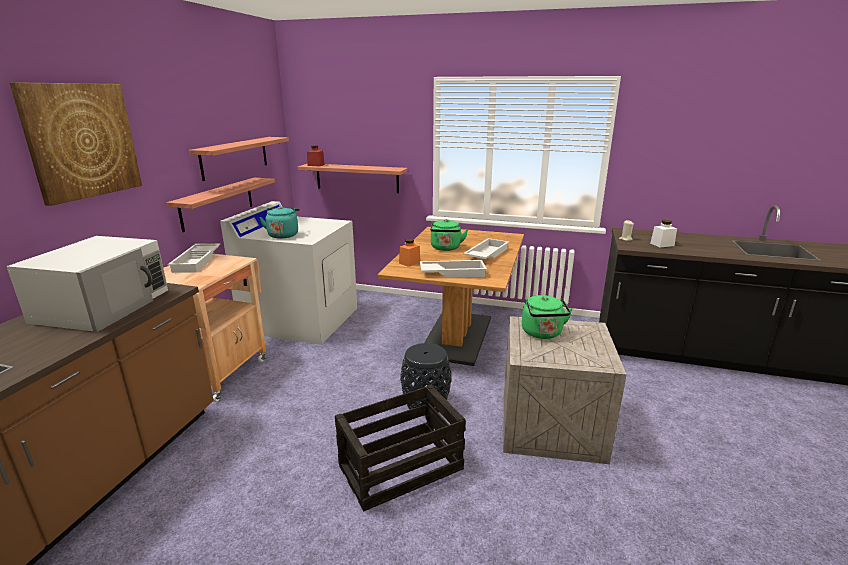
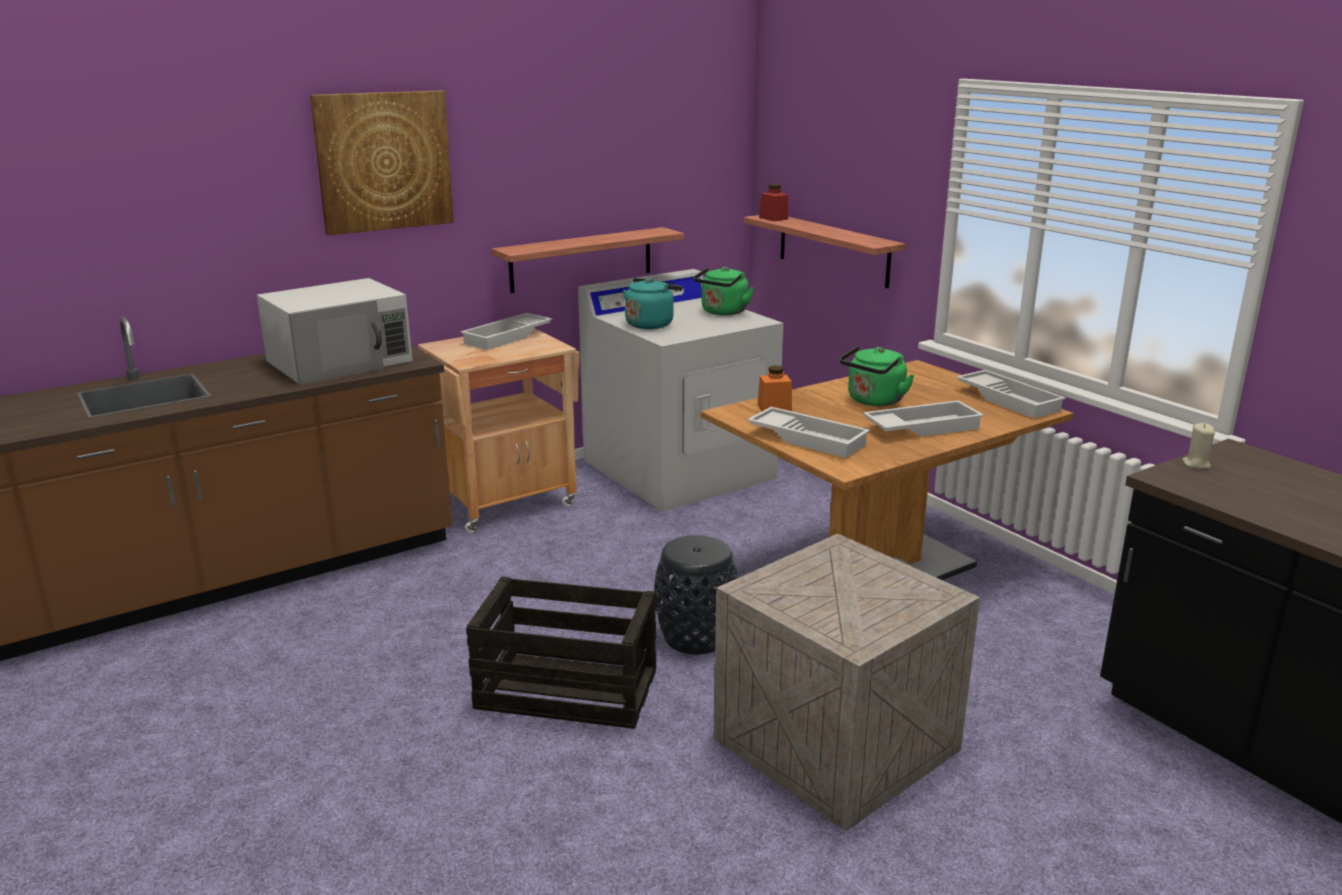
camera: 40 degrees right, 0 degrees up
shelf [189,137,289,181] -> none
green kettle [522,295,573,339] -> green kettle moved to [694,267,754,315]
white jar [650,220,677,247] -> none
none -> white tray [956,370,1066,418]

